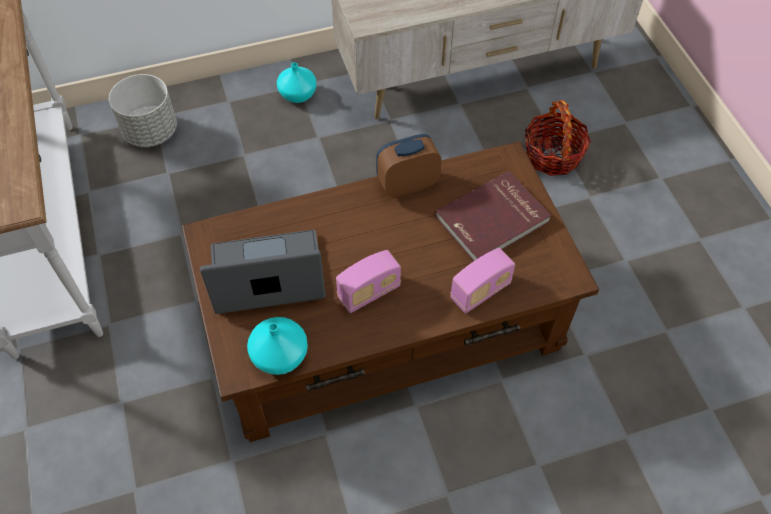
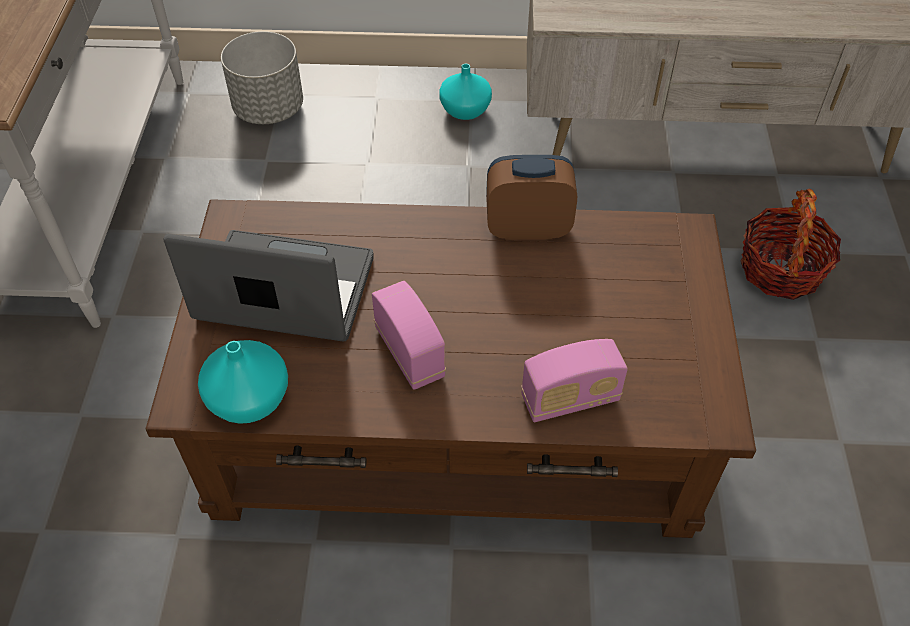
camera: 20 degrees right, 5 degrees down
radio [336,250,401,313] -> radio turned 105 degrees counterclockwise [372,281,446,390]
red book [435,171,552,261] -> none

